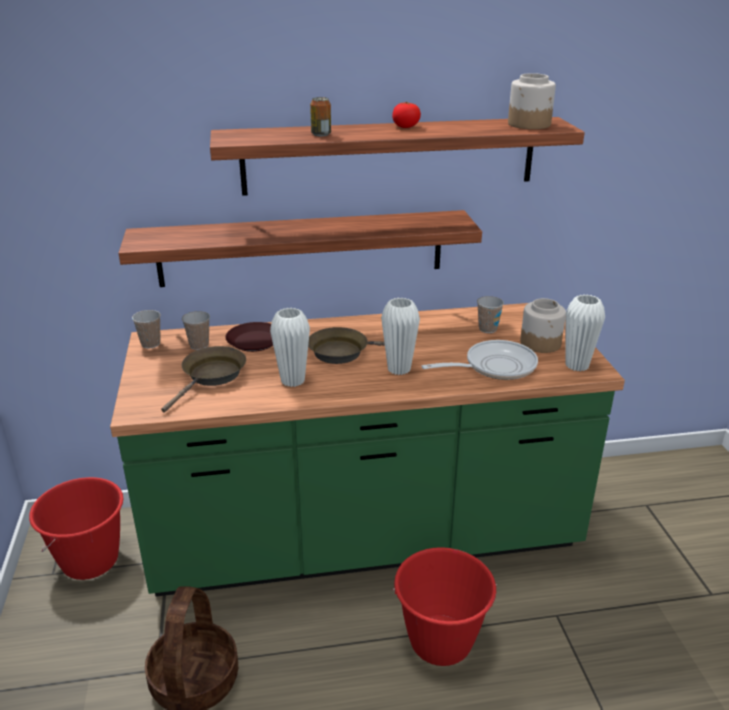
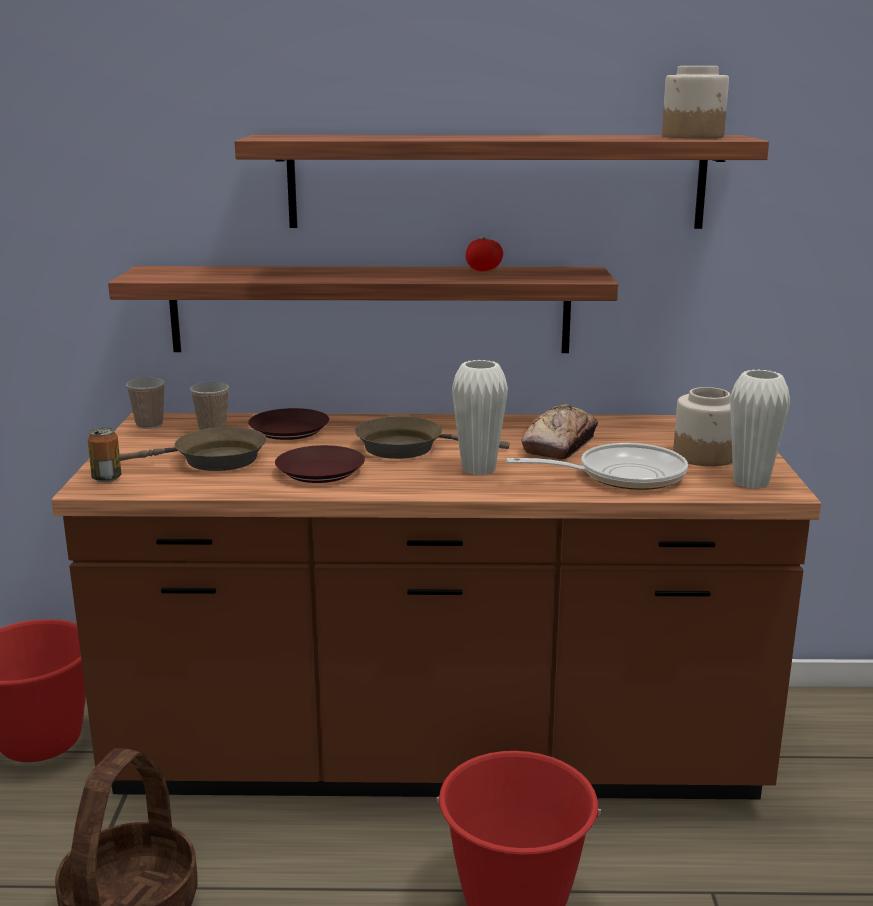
camera: 10 degrees right, 10 degrees down
green counter [110,303,625,597] -> brown counter [51,413,821,799]
brown frying pan [161,346,246,412] -> brown frying pan turned 45 degrees clockwise [120,427,266,471]
white vase [270,308,310,387] -> brown plate [275,445,365,483]
can [310,97,331,136] -> can moved to [88,427,121,482]
tomato [392,102,421,128] -> tomato moved to [466,238,503,271]
cup [477,296,504,333] -> none
none -> bread [521,404,598,460]

